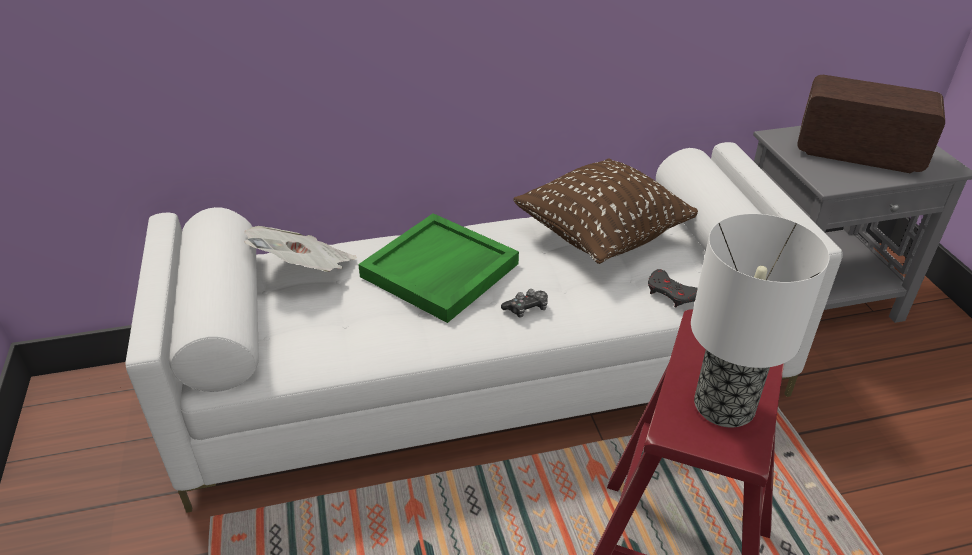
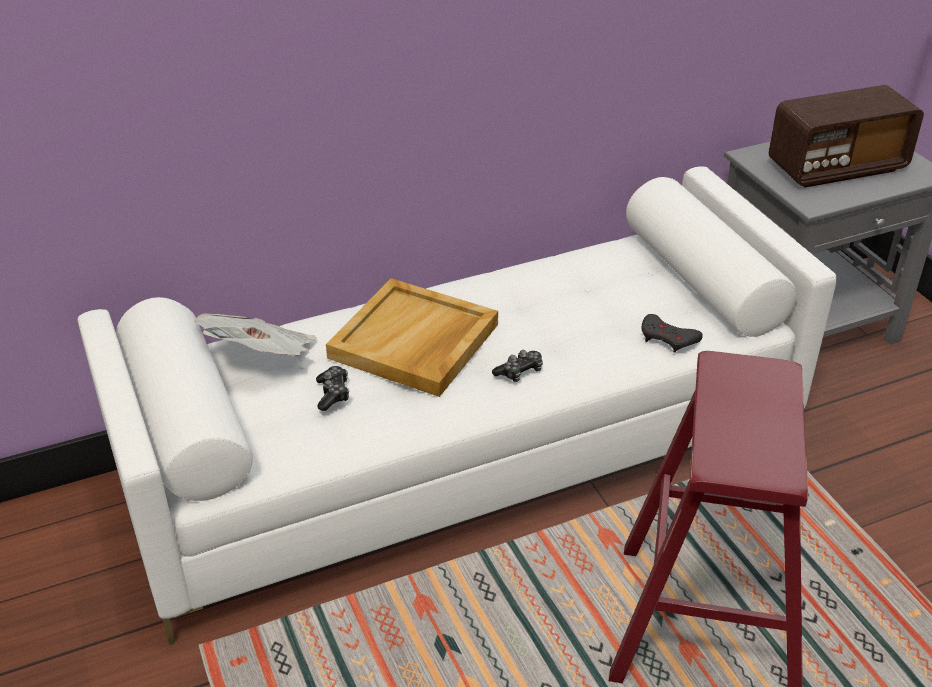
camera: 10 degrees left, 0 degrees up
green tray [358,213,519,323] -> beige tray [326,278,498,397]
brown pillow [513,158,698,264] -> none
table lamp [691,214,830,427] -> none
radio [797,75,945,173] -> radio turned 150 degrees clockwise [768,85,924,188]
none -> game controller [316,366,349,411]

